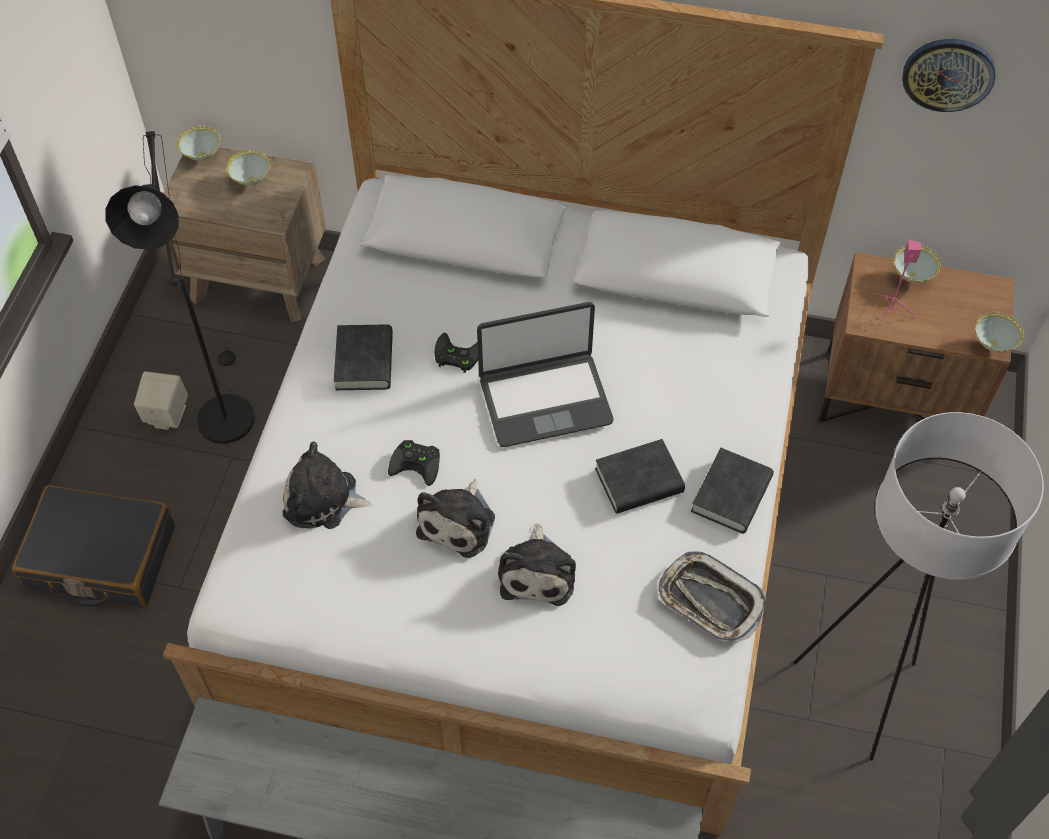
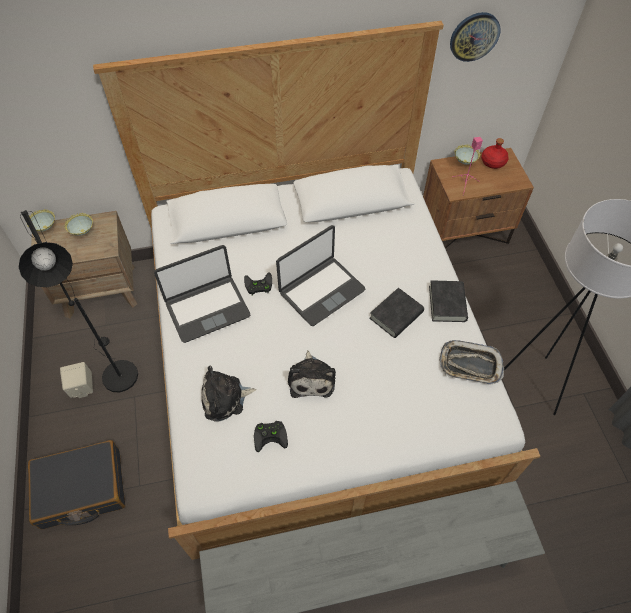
camera: 25 degrees left, 0 degrees up
black book [334,324,393,390] -> laptop [154,245,250,343]
black game controller [388,440,440,486] -> black game controller moved to [254,421,288,452]
plush toy [498,523,576,606] -> none
bowl [975,311,1024,353] -> none
none -> red bottle [481,138,509,169]

